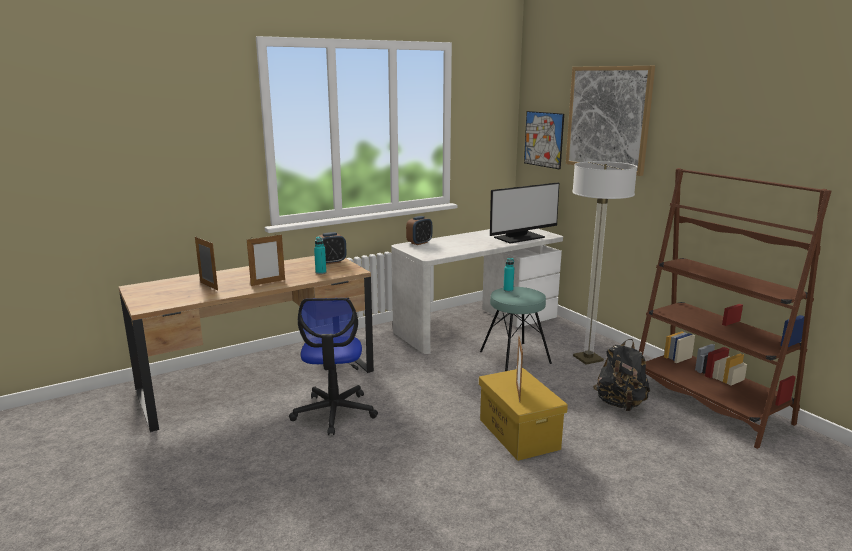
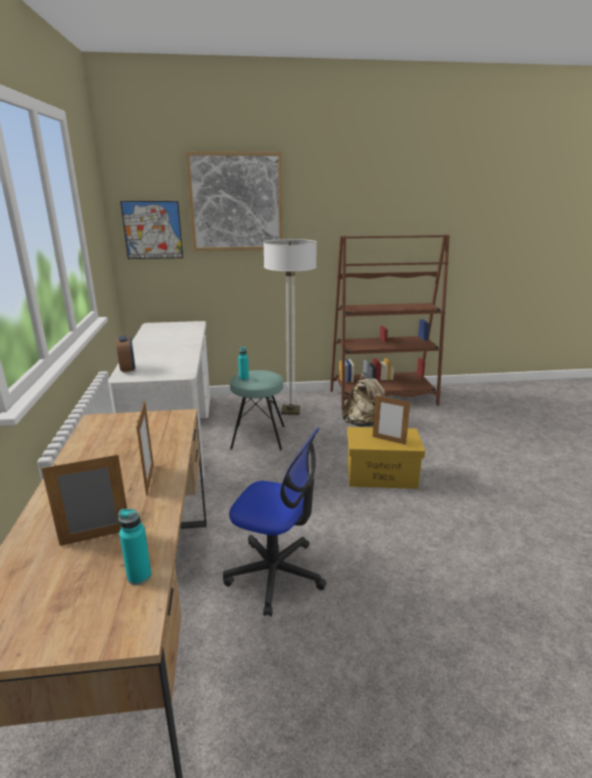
camera: 65 degrees left, 5 degrees up
turquoise bottle [314,237,326,274] -> turquoise bottle moved to [118,509,152,585]
alarm clock [315,232,347,264] -> none
monitor [490,183,559,244] -> none
black backpack [593,339,650,411] -> beige backpack [342,372,386,427]

